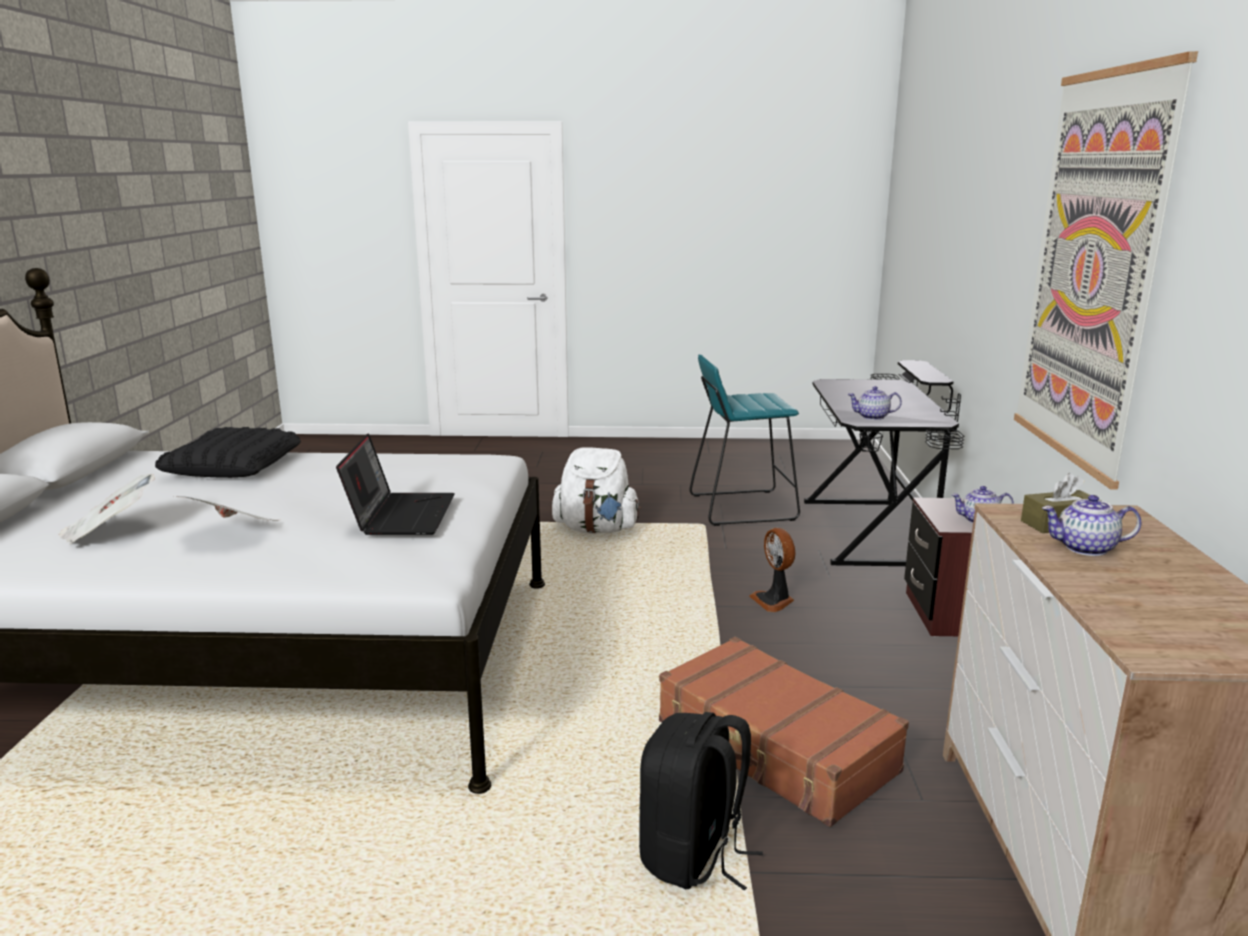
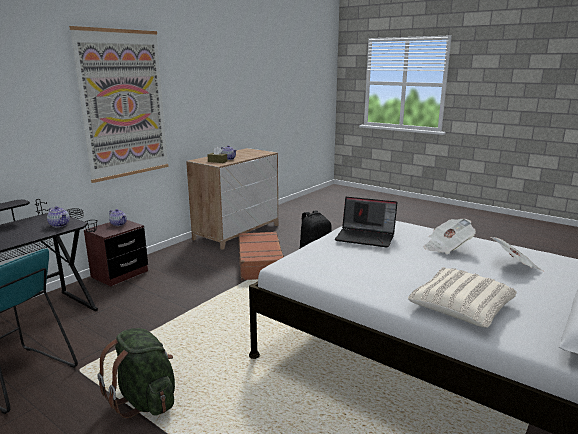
camera: 145 degrees left, 0 degrees up
black pillow [155,427,301,478] -> beige pillow [408,267,517,328]
laptop [336,433,455,535] -> laptop turned 105 degrees counterclockwise [335,197,398,247]
white backpack [552,447,641,534] -> green backpack [97,328,175,418]
fan [749,528,795,612] -> none

